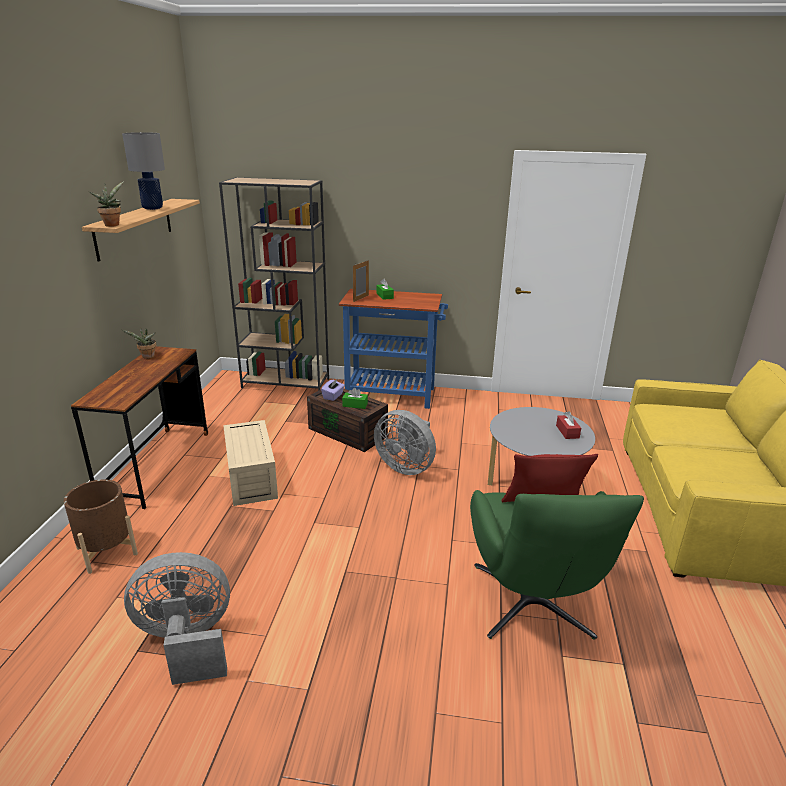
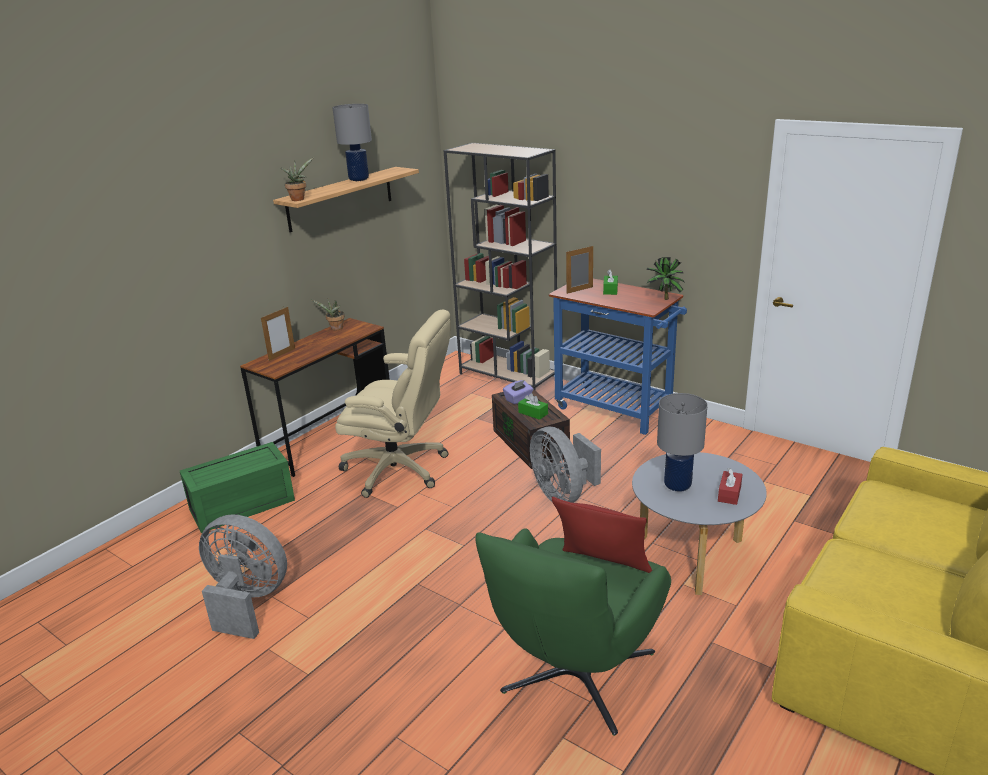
camera: 30 degrees right, 0 degrees up
brown planter [64,479,138,574] -> green storage box [180,442,295,533]
beige storage box [223,420,278,506] -> beige office chair [335,310,451,498]
none -> picture frame [261,307,295,361]
none -> potted plant [646,257,685,300]
none -> grey table lamp [657,393,708,492]

